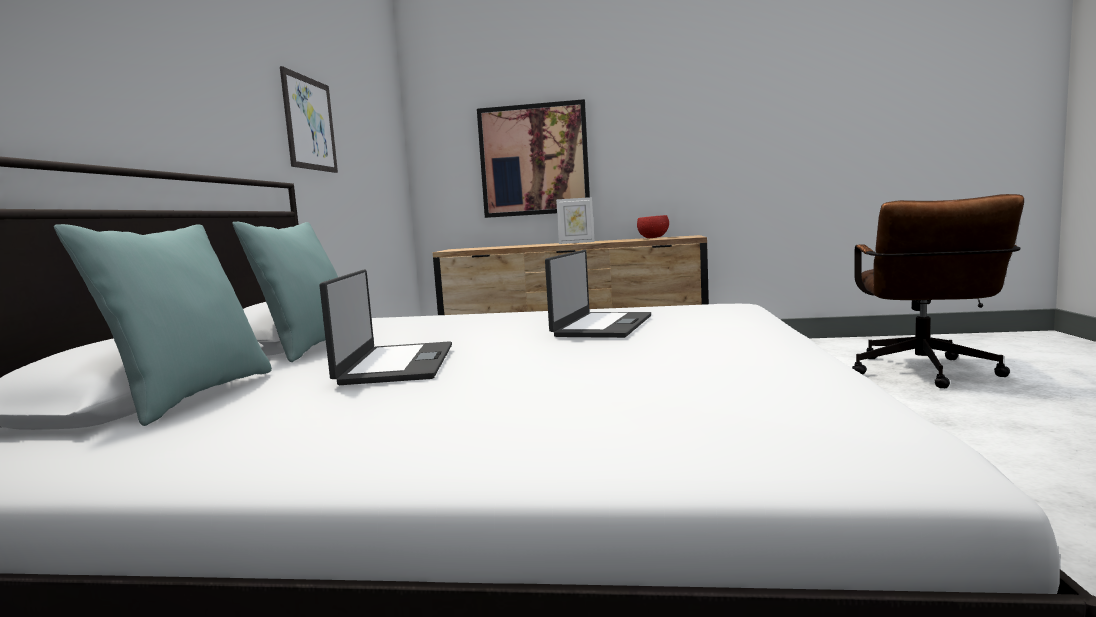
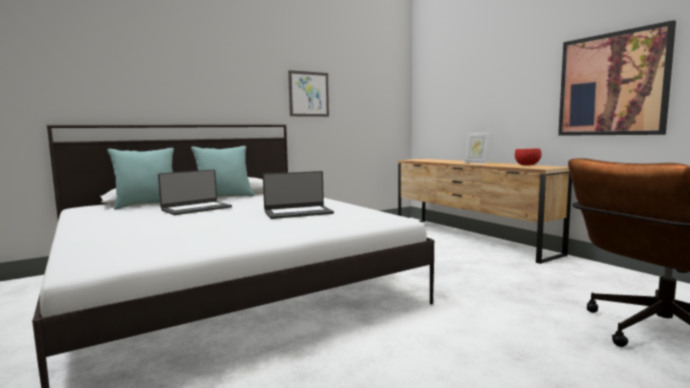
camera: 50 degrees right, 0 degrees up
picture [477,99,590,218] -> picture moved to [558,20,676,136]

